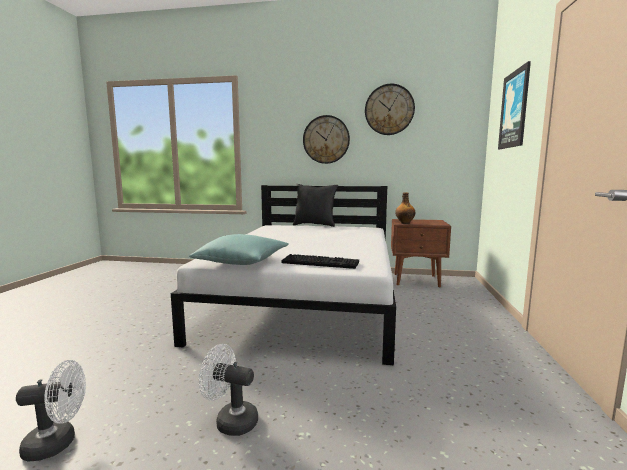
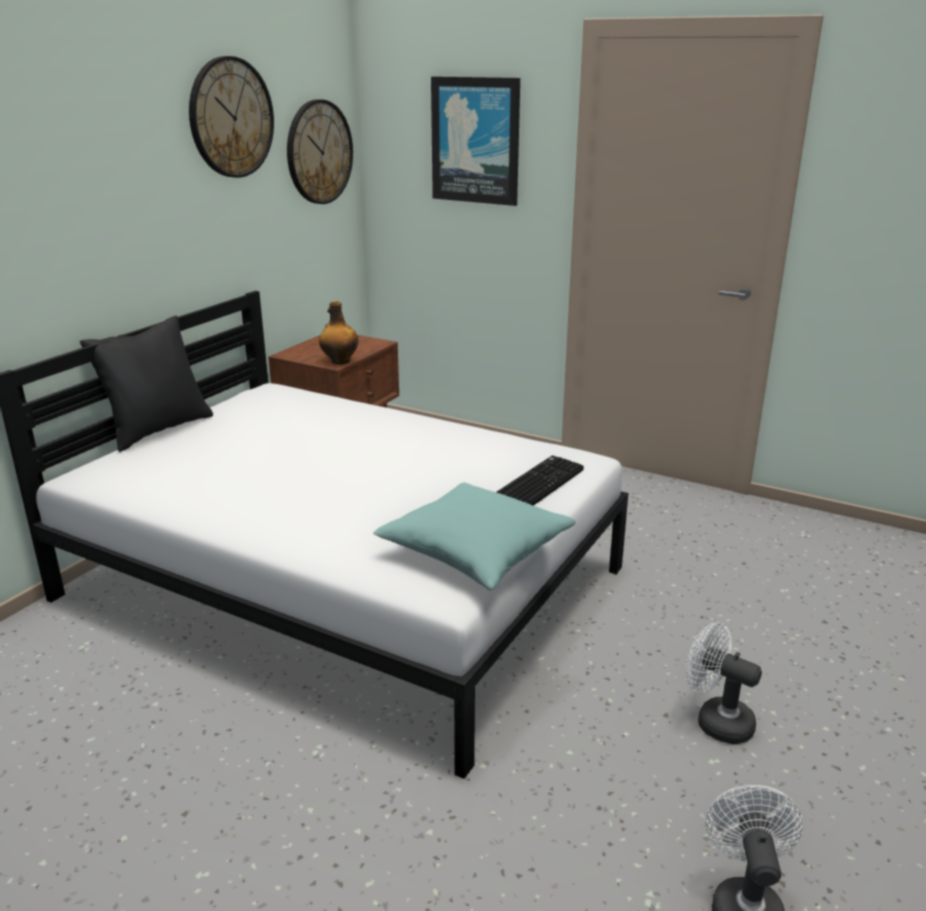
camera: 70 degrees left, 15 degrees up
white fan [199,344,258,436] -> white fan turned 90 degrees clockwise [686,622,762,744]
wall clock [303,115,350,164] -> wall clock moved to [287,99,353,204]

